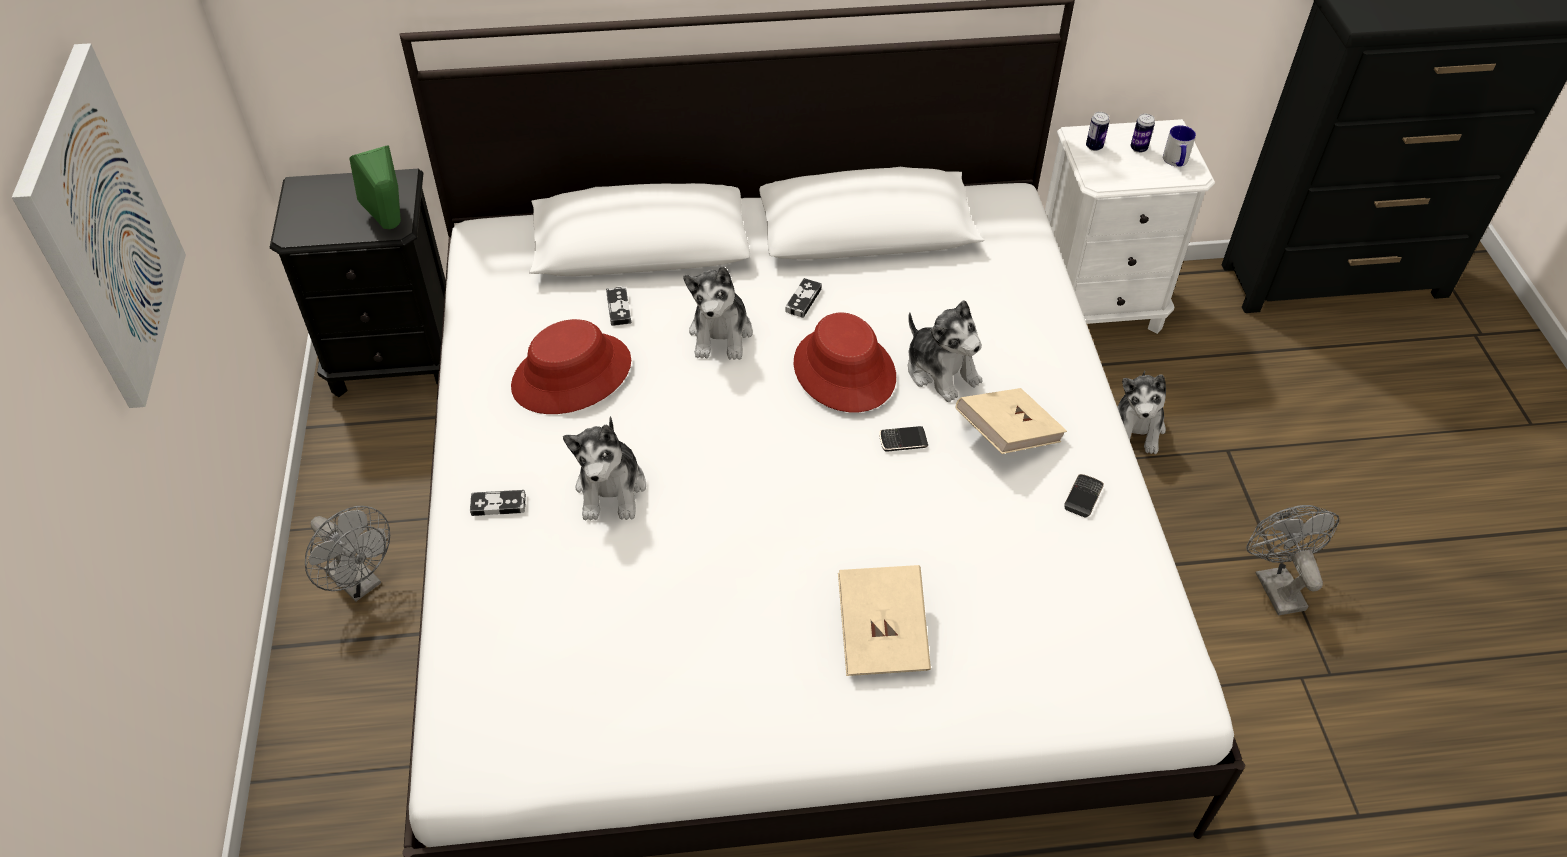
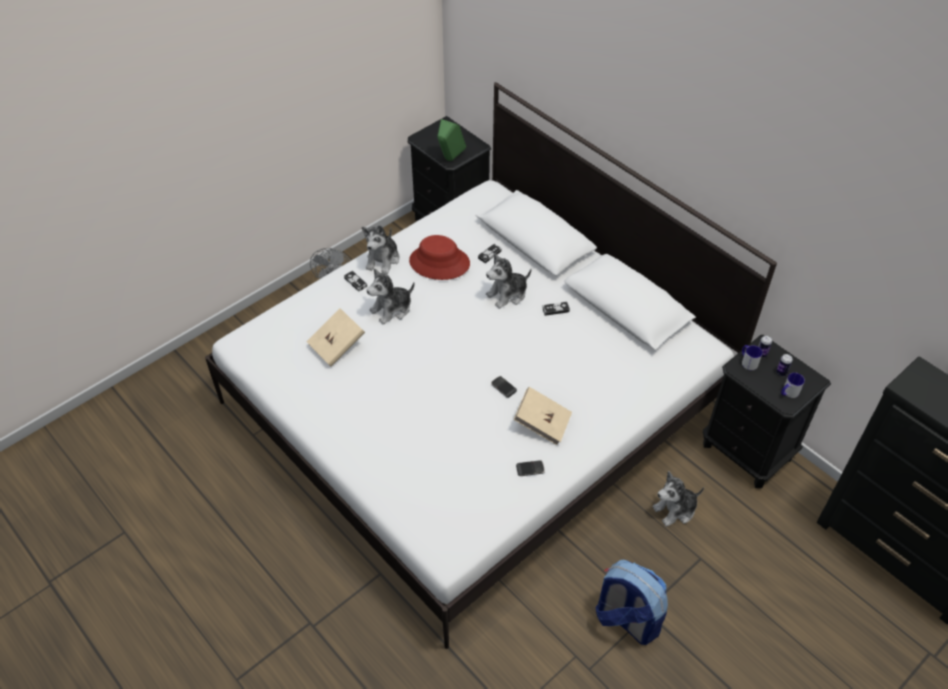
camera: 55 degrees right, 0 degrees up
picture [12,43,186,408] -> none
red hat [794,313,896,412] -> none
beige book [838,565,931,676] -> beige book moved to [307,308,365,366]
plush toy [908,300,982,402] -> plush toy moved to [362,225,400,274]
white nightstand [1045,119,1215,334] -> black nightstand [703,335,831,488]
grey fan [1246,505,1339,615] -> backpack [596,560,668,645]
none -> mug [742,345,762,370]

